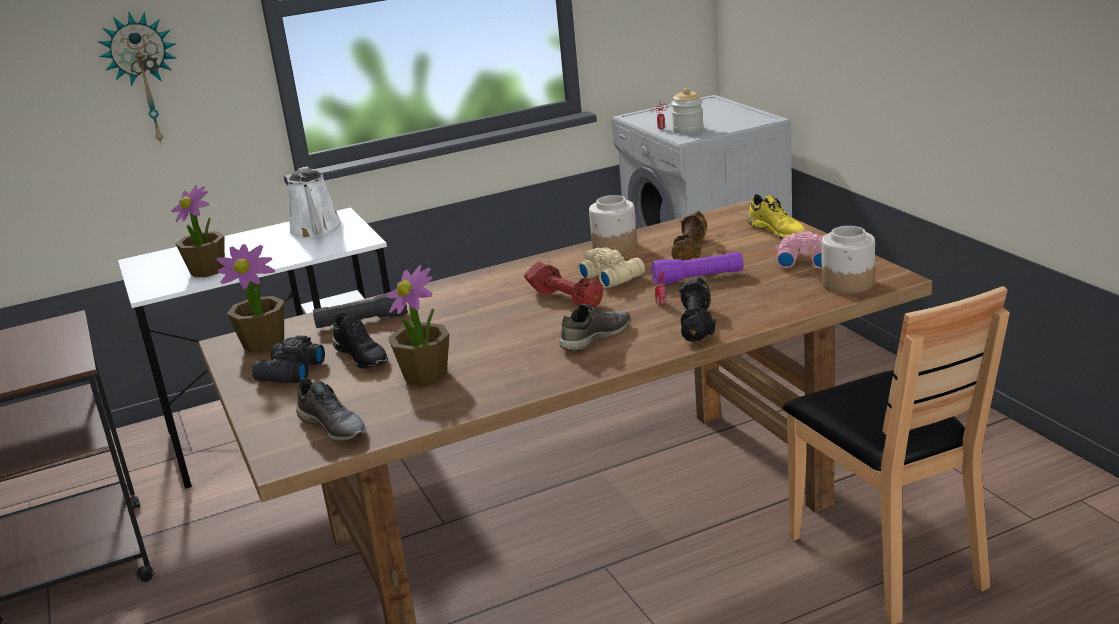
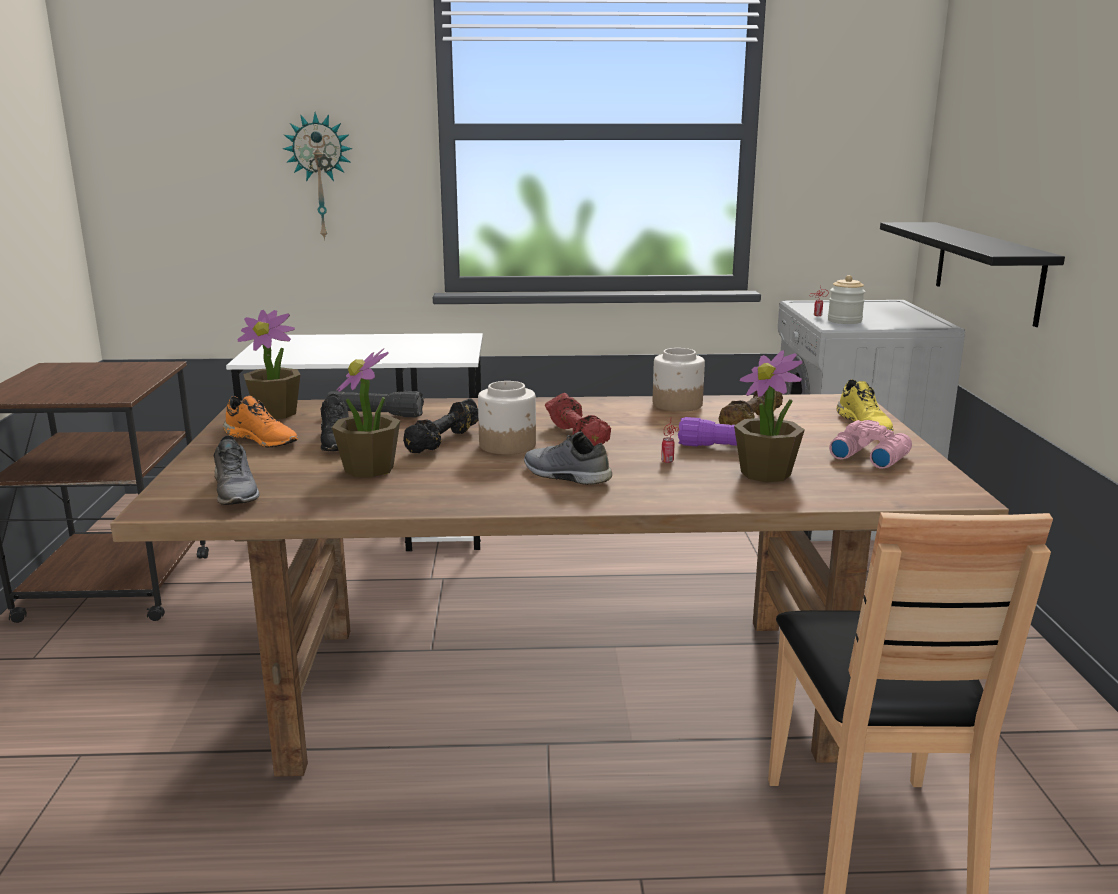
camera: 20 degrees right, 5 degrees down
potted plant [171,185,225,277] -> potted plant moved to [734,350,805,483]
black binoculars [252,335,325,383] -> orange shoe [223,396,298,448]
white watering can [287,166,343,239] -> none
grey shoe [559,304,631,351] -> grey shoe turned 120 degrees counterclockwise [524,431,612,485]
beige binoculars [577,247,645,288] -> none
black dumbbell [679,277,716,342] -> black dumbbell moved to [403,398,478,453]
jar [822,226,875,294] -> jar moved to [478,381,536,455]
none -> black shelf [880,222,1065,327]

